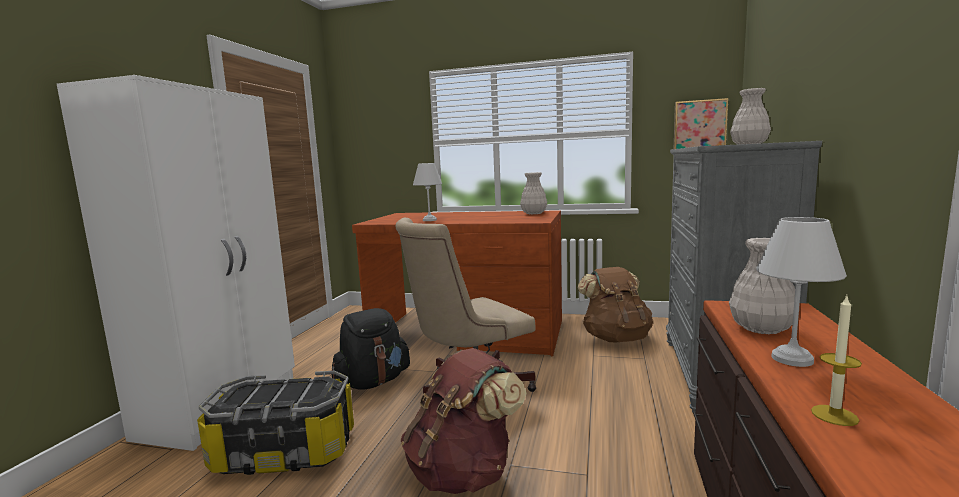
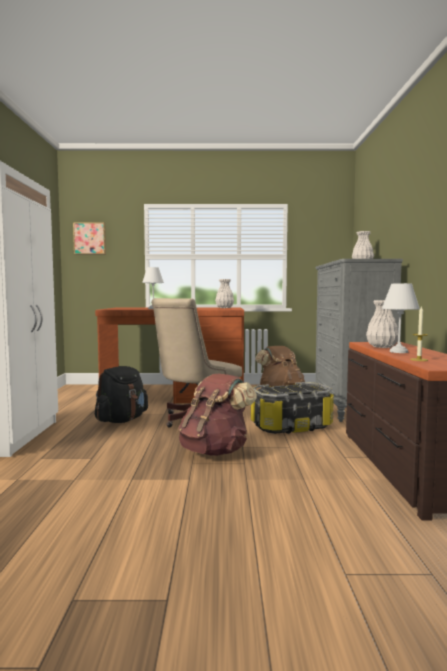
camera: 15 degrees left, 5 degrees down
storage box [197,371,354,475] -> storage box moved to [251,382,334,434]
picture [674,98,728,149] -> picture moved to [73,222,106,255]

